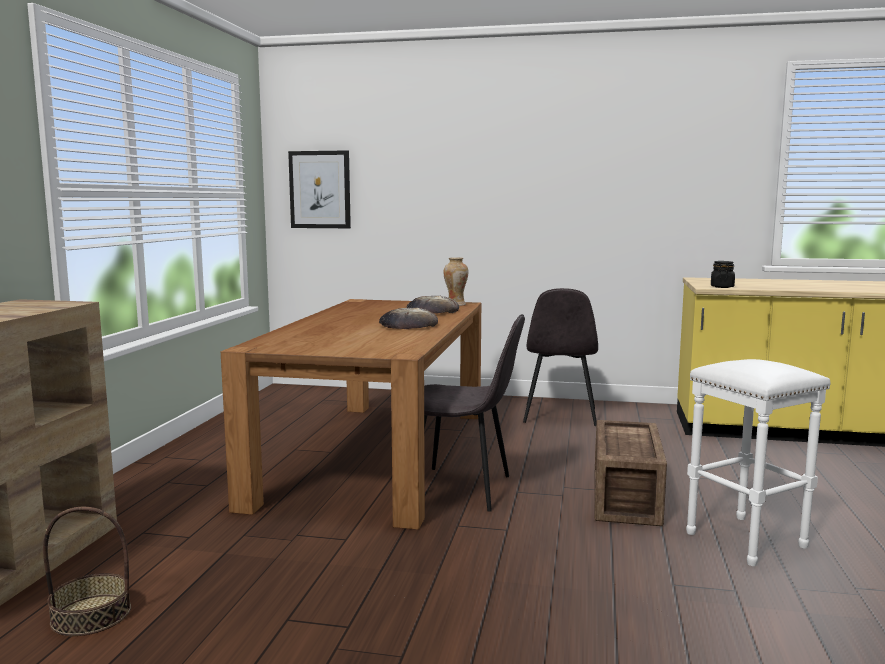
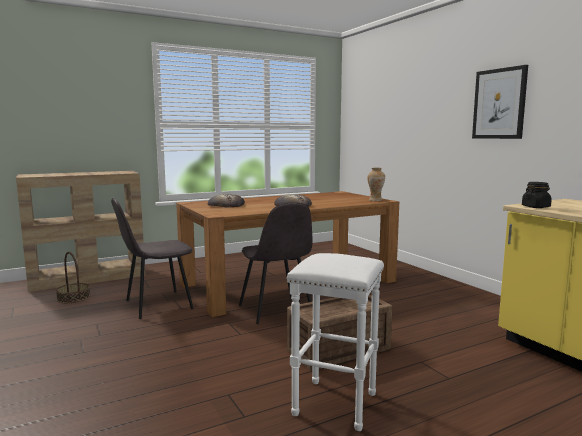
camera: 50 degrees right, 0 degrees up
picture [288,150,351,228] -> picture moved to [472,65,528,139]
bread [406,296,459,313] -> bread moved to [208,194,245,208]
grey chair [523,288,598,426] -> grey chair moved to [111,198,194,319]

